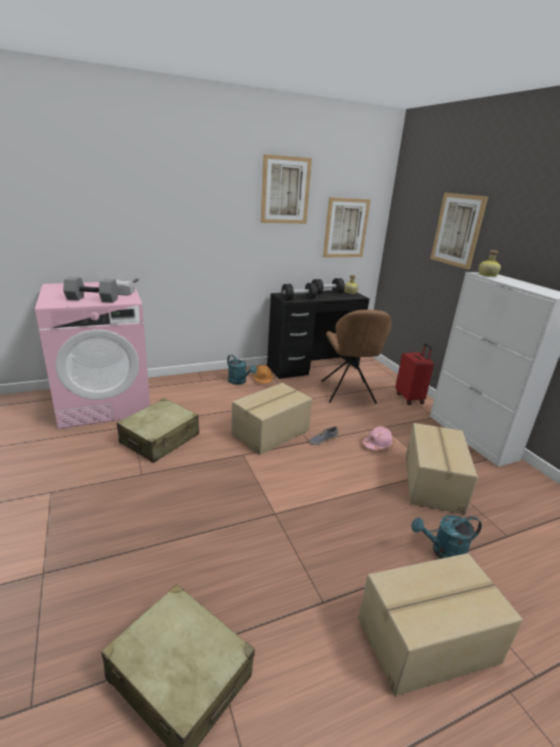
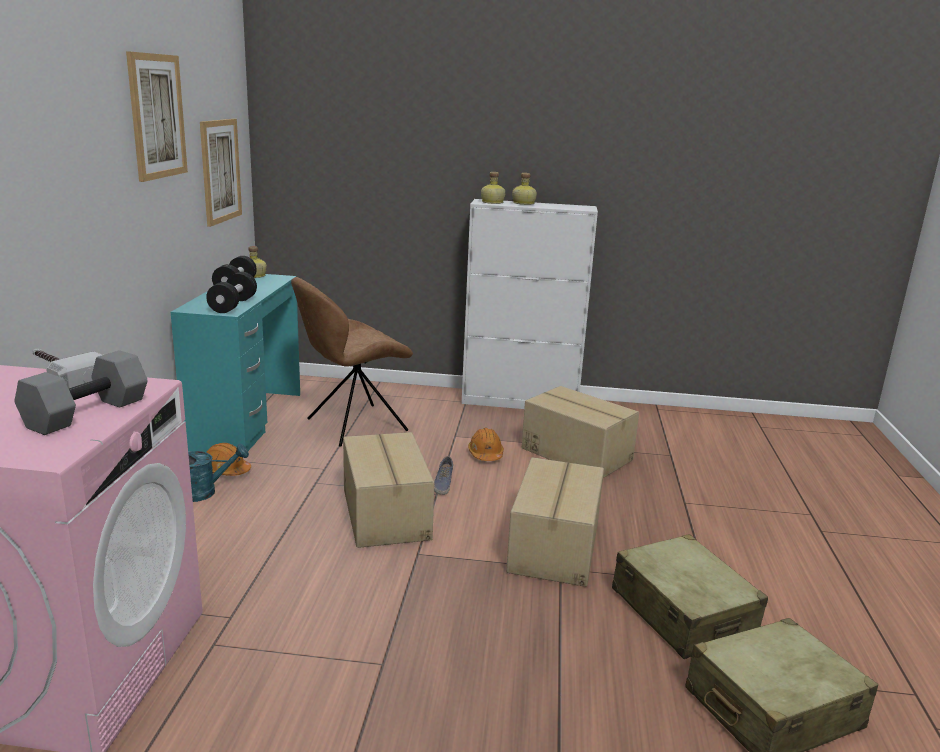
camera: 60 degrees left, 5 degrees down
beige suitcase [117,398,199,463] -> beige suitcase moved to [612,534,768,659]
black desk [267,290,369,379] -> turquoise desk [171,274,300,452]
brown chair [322,310,391,404] -> brown chair turned 120 degrees clockwise [291,277,413,447]
cardboard box [358,553,523,696] -> cardboard box moved to [506,457,604,587]
pink hard hat [363,426,394,450] -> orange hard hat [468,428,504,461]
red suitcase [395,343,434,405] -> none
turquoise watering can [411,515,482,559] -> none
picture [430,193,488,270] -> none
none -> bottle [512,173,537,205]

